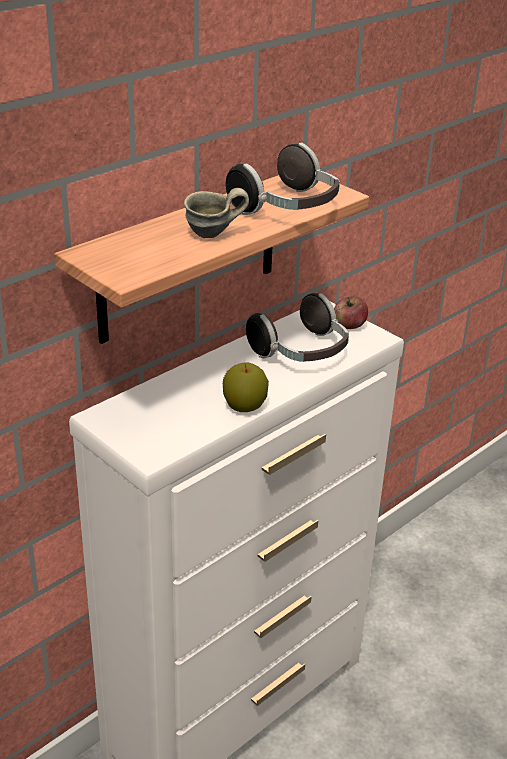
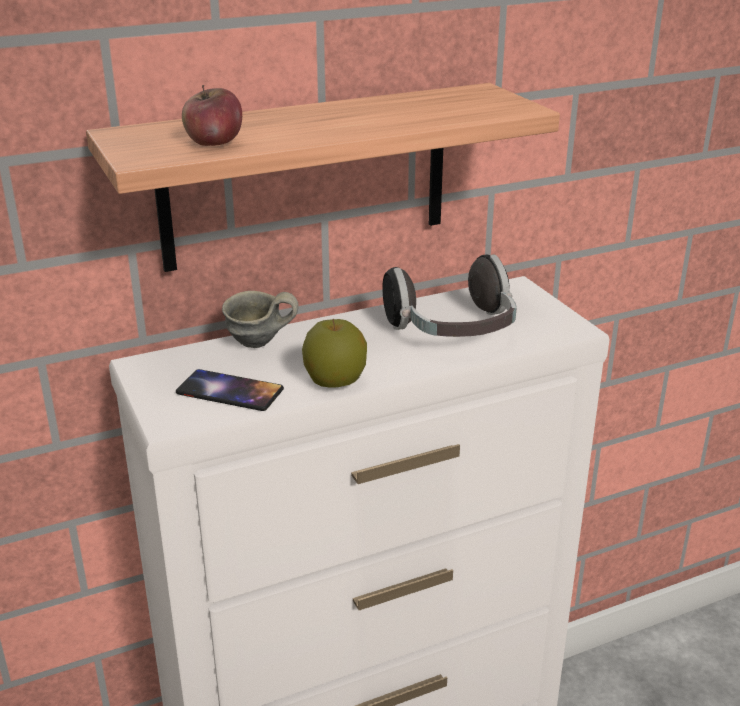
camera: 20 degrees right, 5 degrees down
grey mug [184,188,249,238] -> grey mug moved to [222,291,299,348]
headphones [225,143,340,215] -> none
apple [334,296,368,329] -> apple moved to [182,85,242,146]
none -> phone [176,369,284,411]

